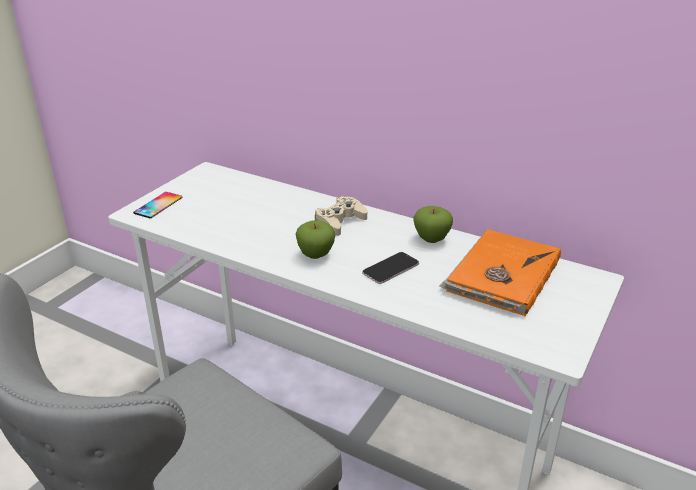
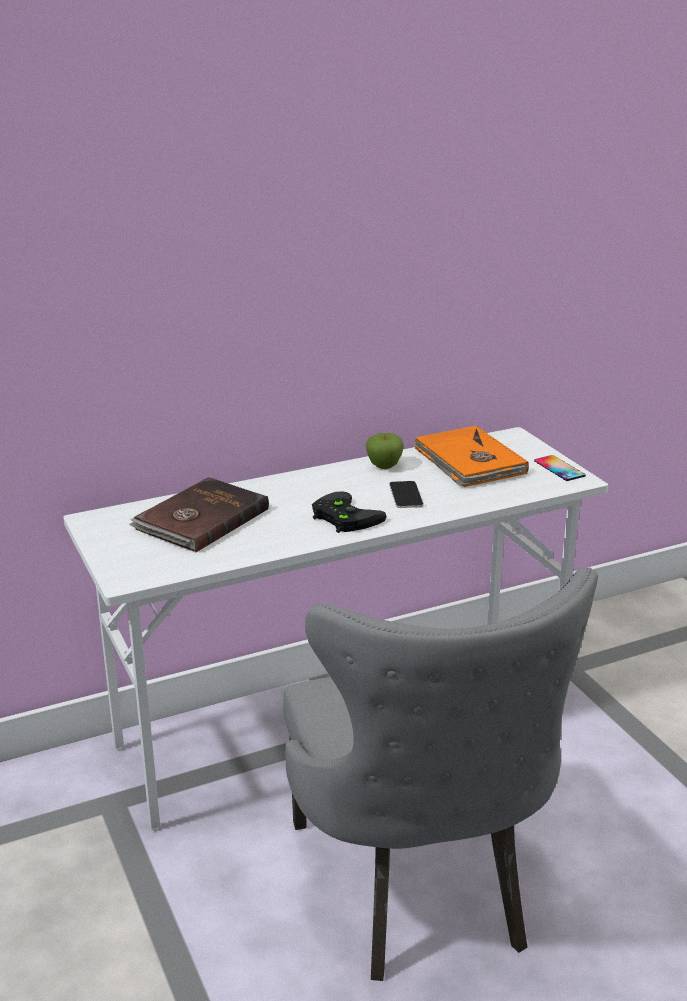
camera: 55 degrees left, 5 degrees down
phone [133,192,183,218] -> phone moved to [534,455,586,481]
apple [296,220,335,259] -> black game controller [312,491,387,533]
beige game controller [315,196,367,236] -> none
none -> brown book [129,477,269,552]

